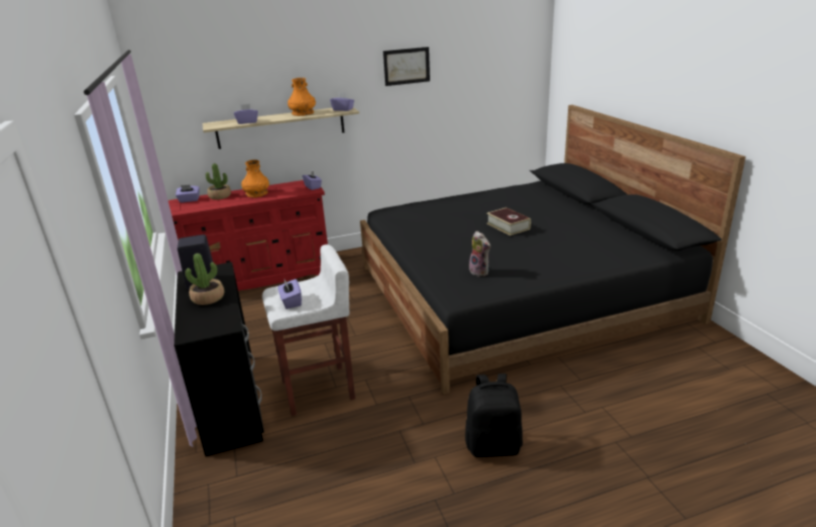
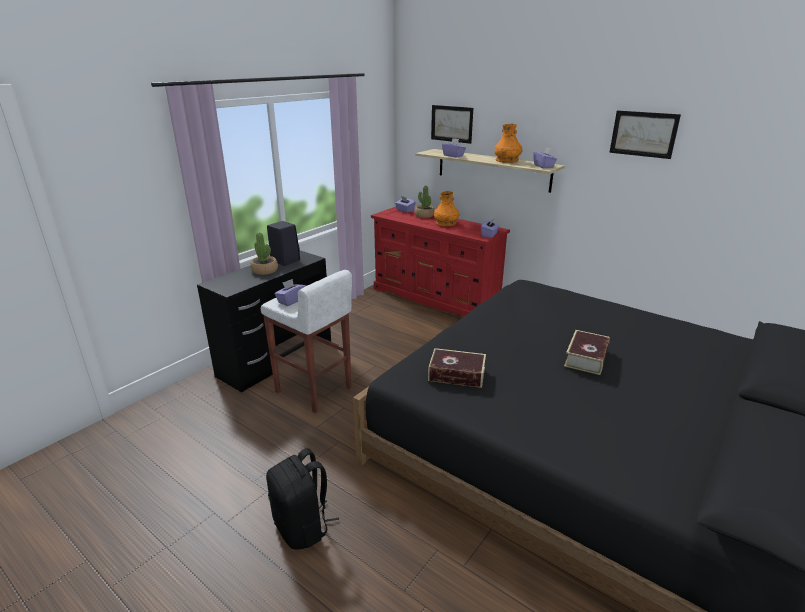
camera: 55 degrees right, 0 degrees up
plush toy [469,231,491,277] -> book [428,348,486,388]
none -> picture [431,105,473,144]

